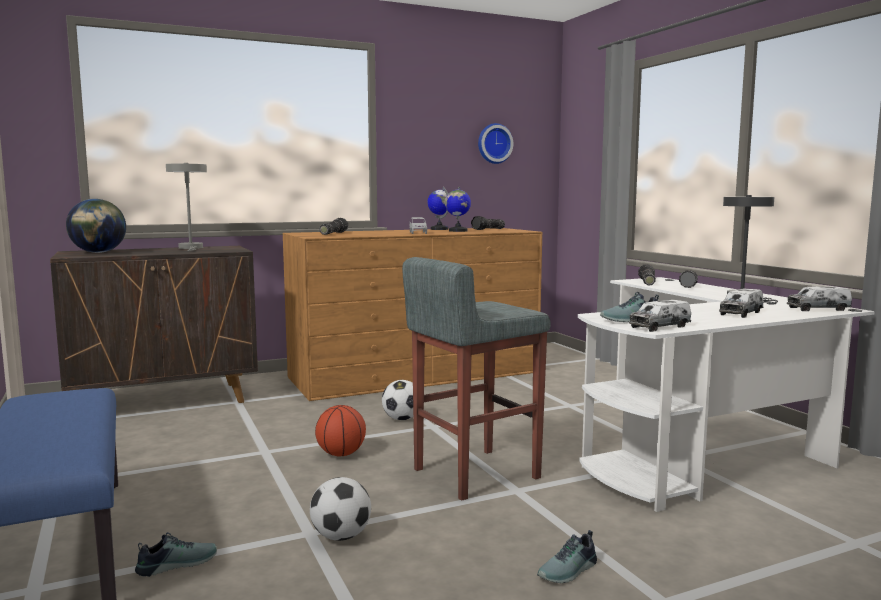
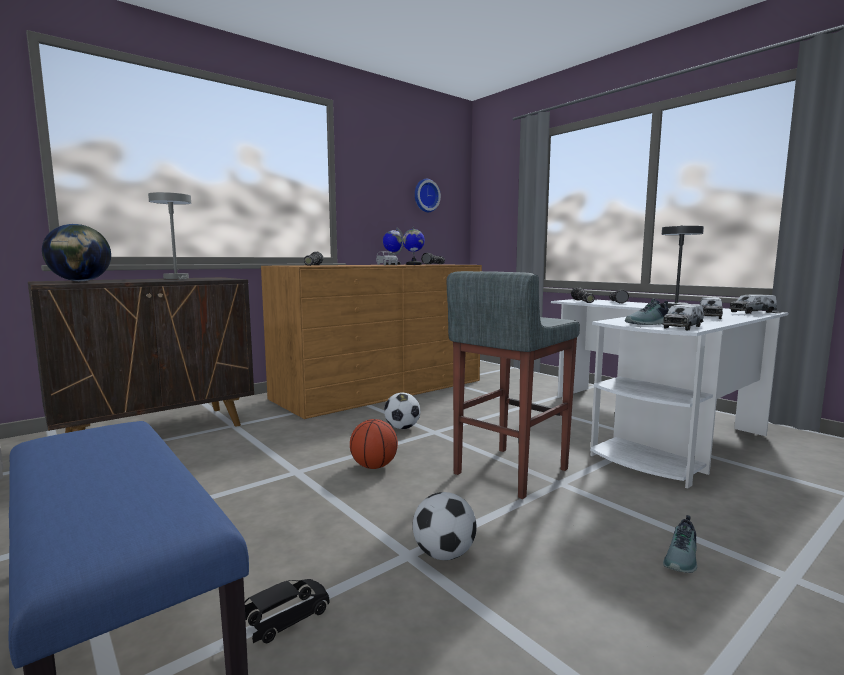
camera: 15 degrees left, 0 degrees up
shoe [135,532,217,577] -> black toy car [245,579,330,643]

